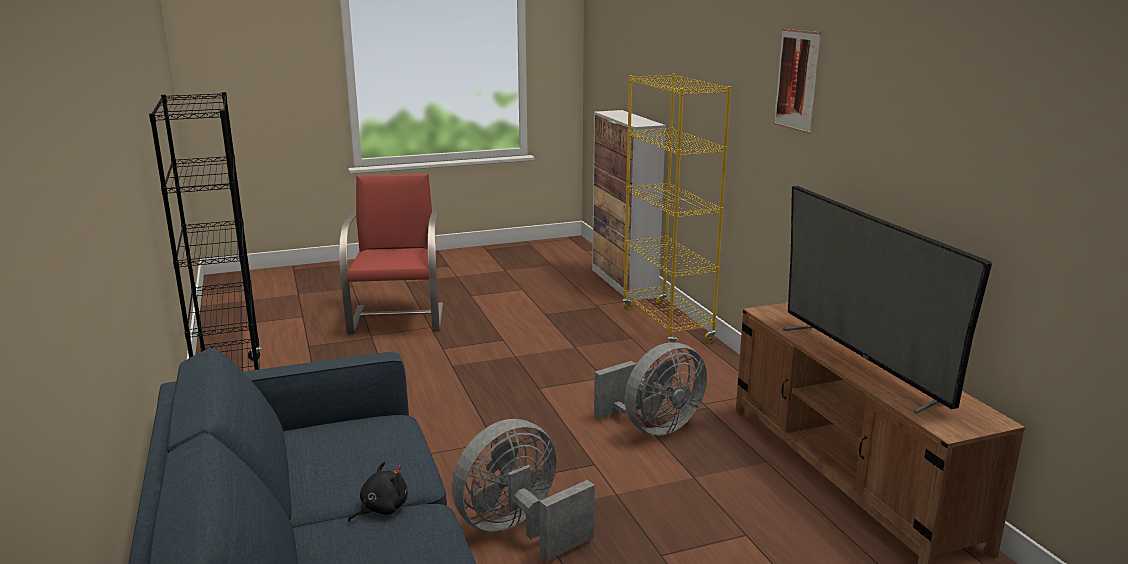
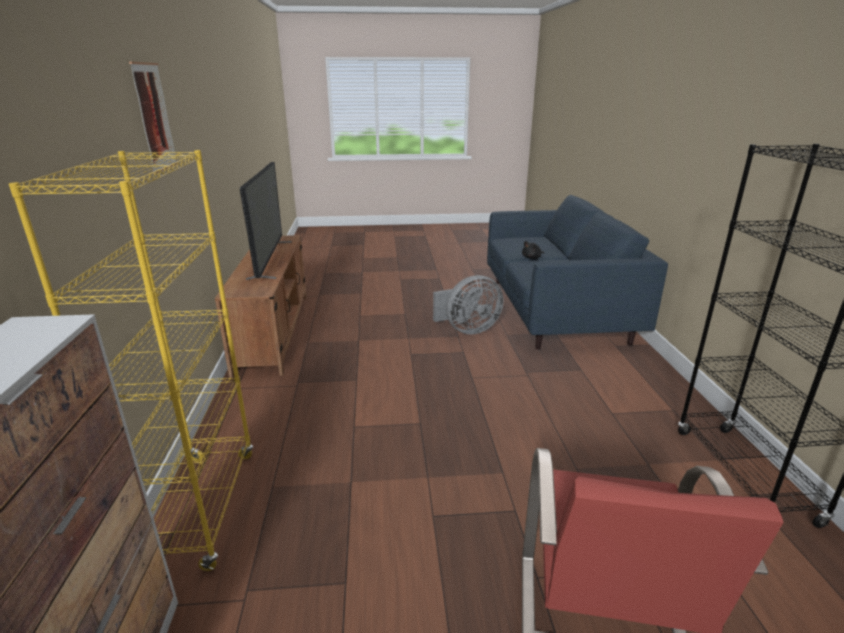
camera: 165 degrees left, 5 degrees up
grey fan [594,342,707,436] -> none

